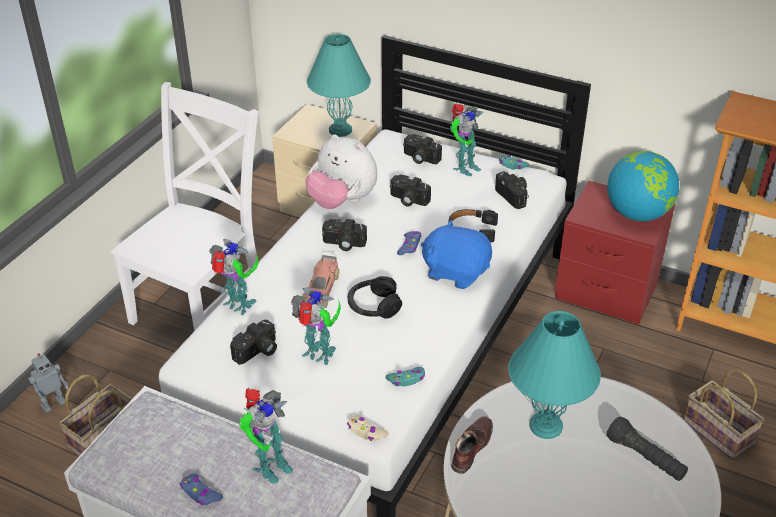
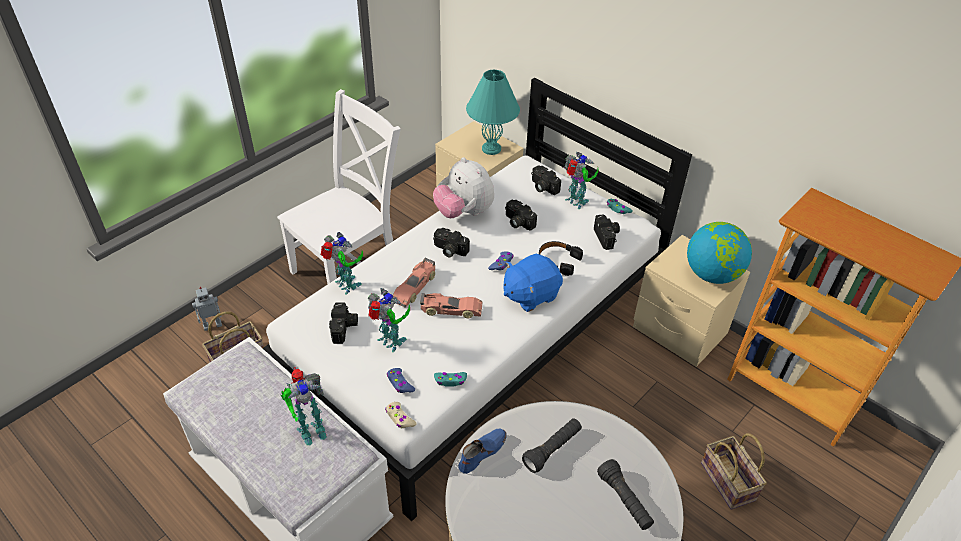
camera: 15 degrees right, 5 degrees up
blue game controller [180,474,223,505] -> blue game controller moved to [387,368,415,393]
camera [230,319,277,365] -> camera turned 60 degrees counterclockwise [329,302,358,344]
black headphones [348,276,402,319] -> toy car [420,293,482,318]
blue plush toy [421,220,492,289] -> blue plush toy turned 75 degrees counterclockwise [504,254,563,312]
toy robot [450,103,483,176] -> toy robot turned 105 degrees counterclockwise [564,152,599,209]
brown shoe [451,416,493,474] -> blue shoe [458,428,507,474]
turquoise table lamp [508,311,601,439] -> black flashlight [522,418,582,473]
red nightstand [555,181,675,324] -> beige nightstand [633,235,750,367]

